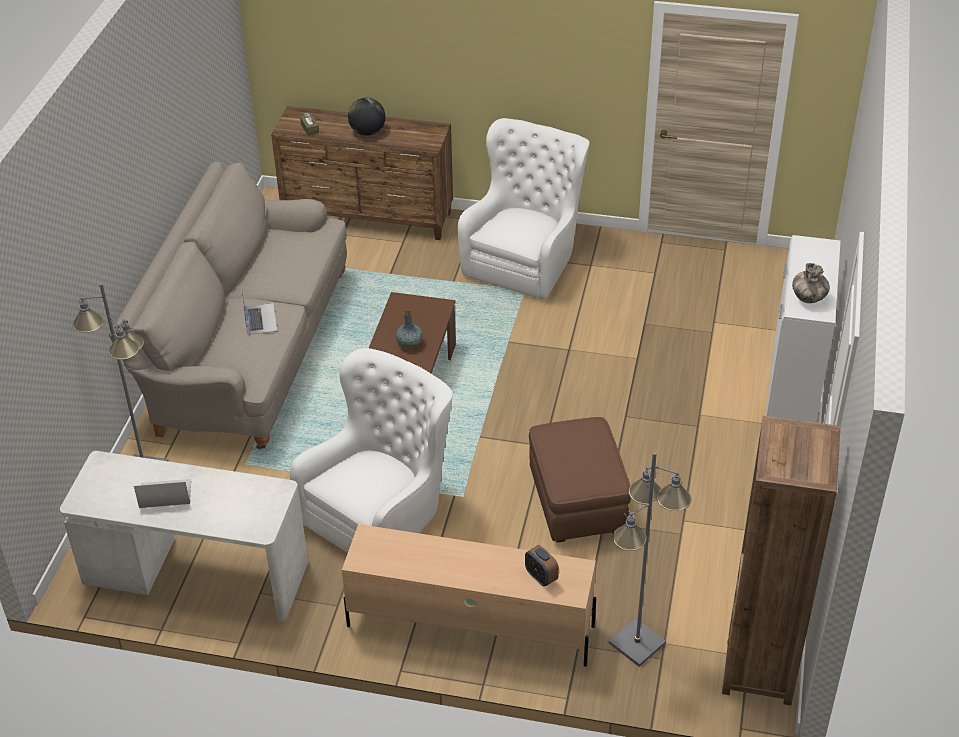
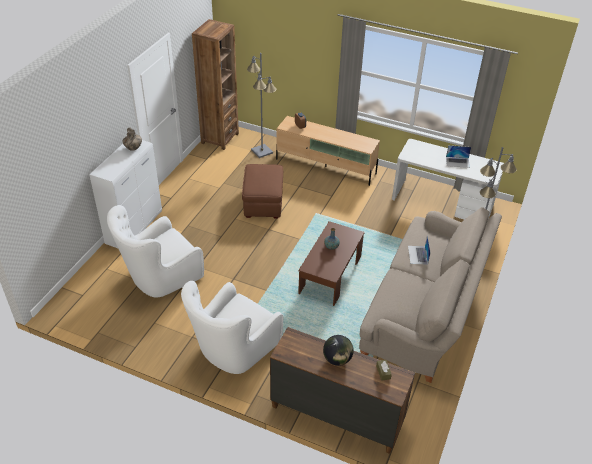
camera: 170 degrees left, 0 degrees up
white armchair [290,348,453,553] -> white armchair moved to [107,205,204,297]

